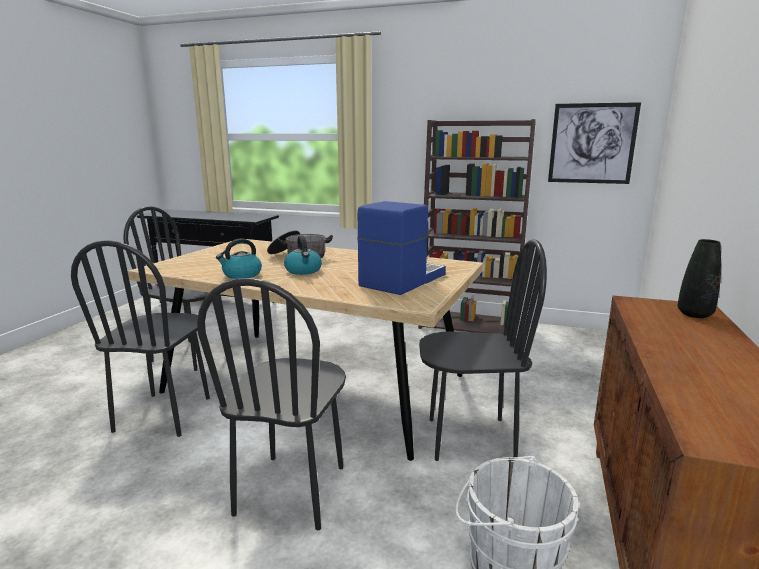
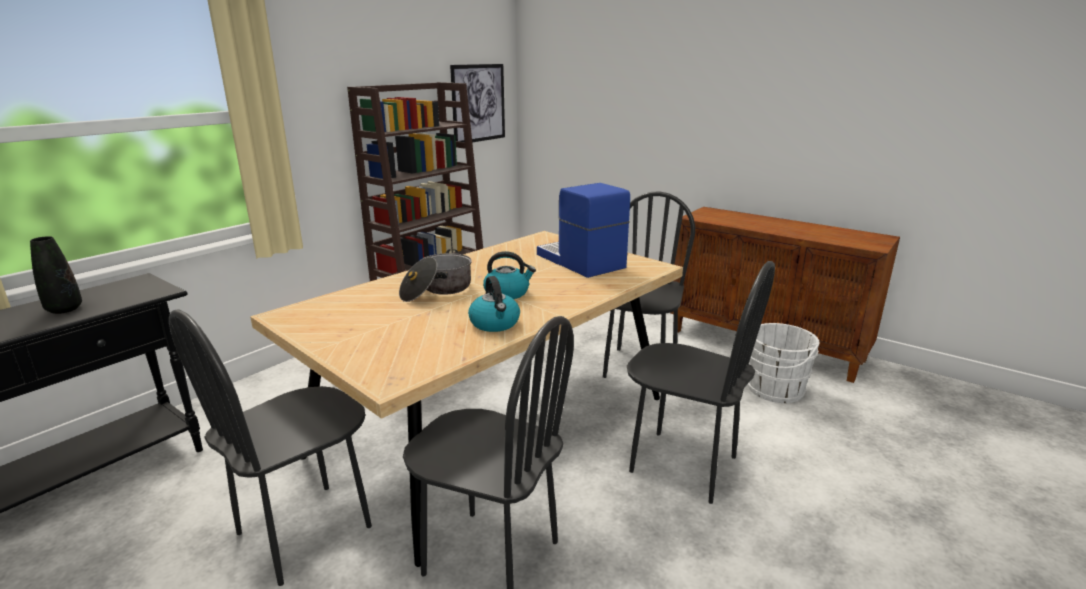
camera: 70 degrees left, 5 degrees up
black vase [678,239,721,318] -> black vase moved to [30,236,82,314]

